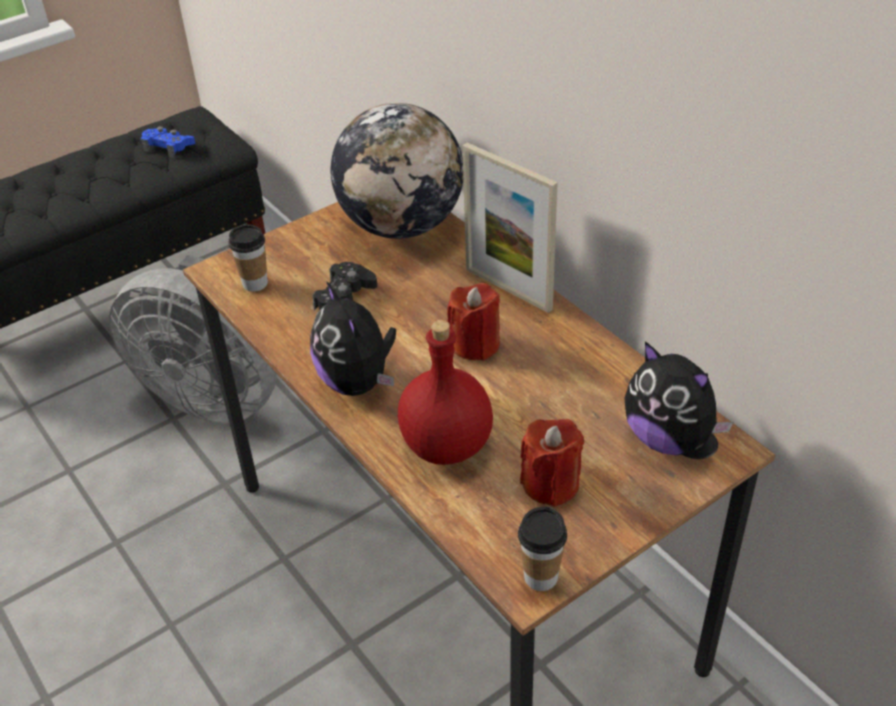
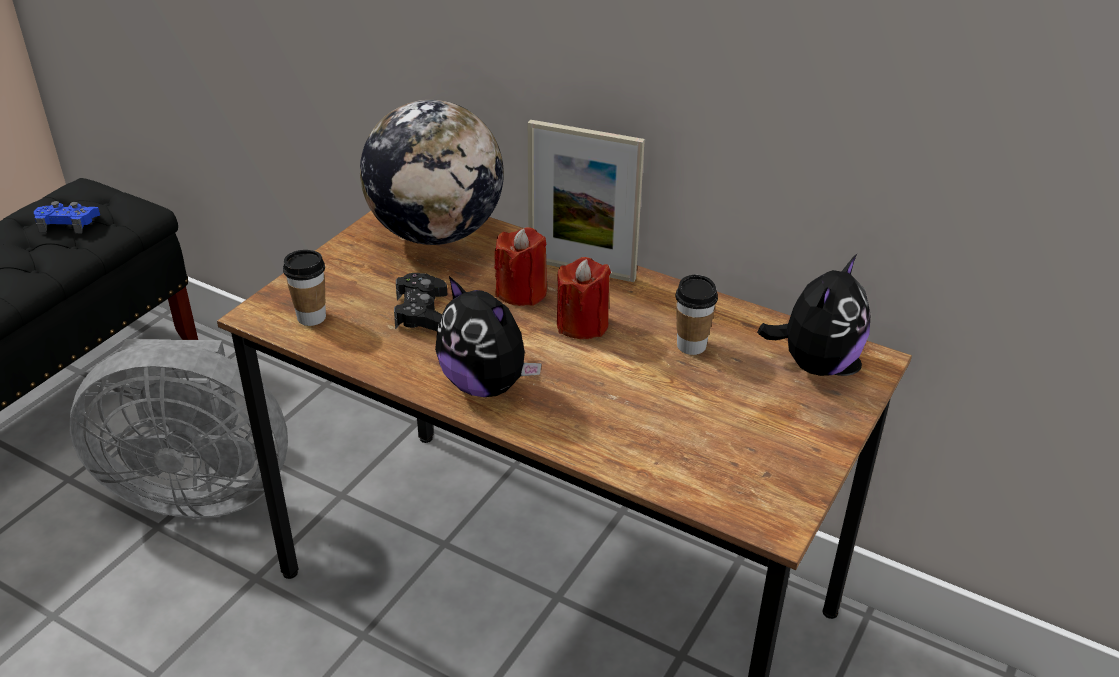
camera: 25 degrees left, 5 degrees down
red bottle [398,320,493,465] -> none
cup [518,507,567,591] -> cup moved to [675,275,718,355]
red candle [520,419,584,507] -> red candle moved to [494,227,547,306]
plush toy [624,341,733,455] -> plush toy turned 75 degrees counterclockwise [757,254,871,376]

